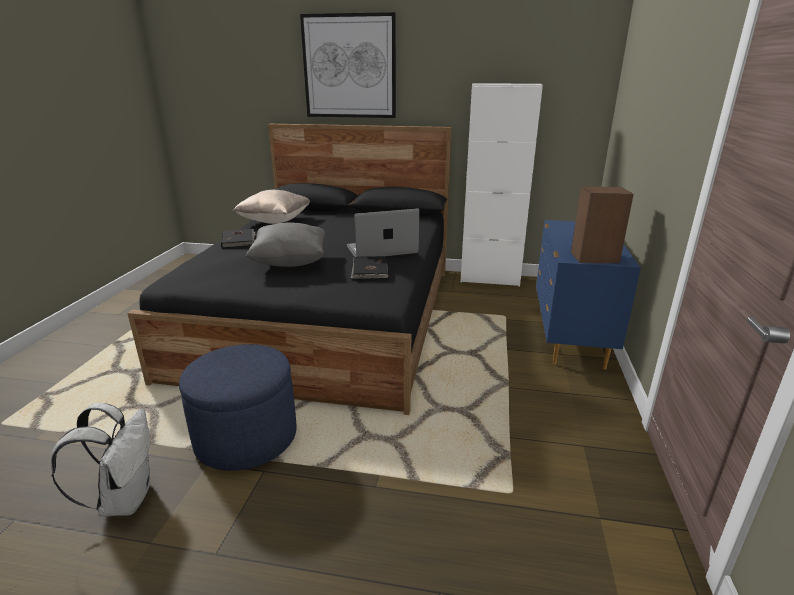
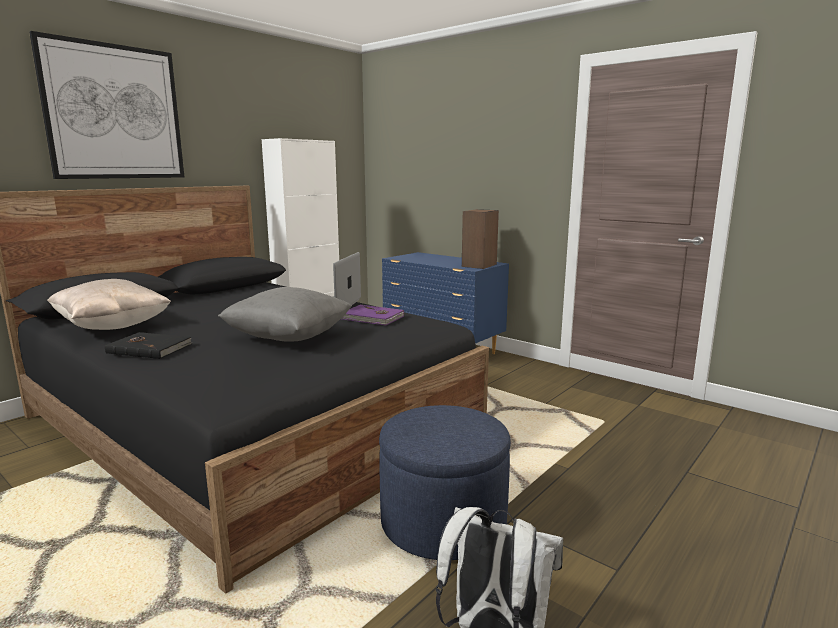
camera: 60 degrees left, 10 degrees down
black book [351,256,389,280] -> purple book [341,305,404,326]

